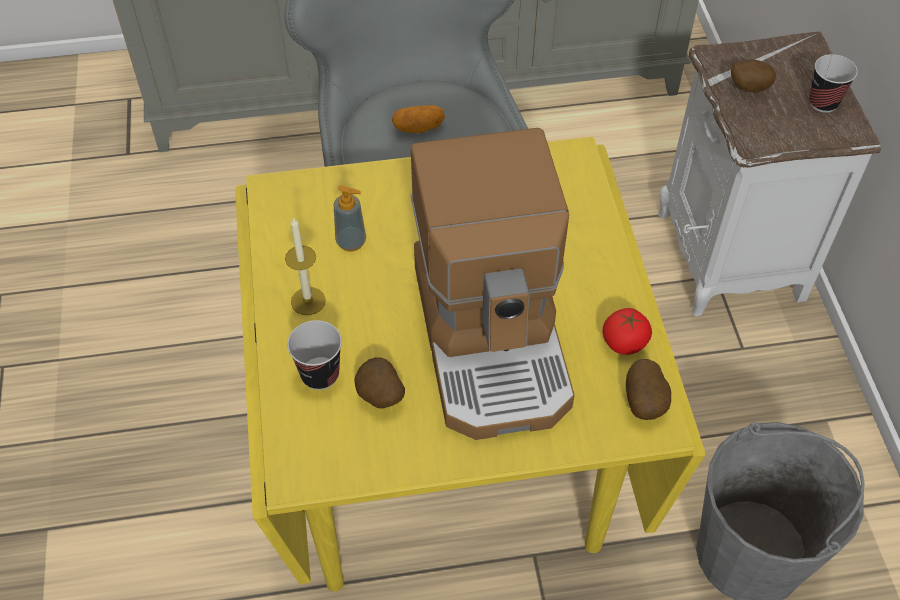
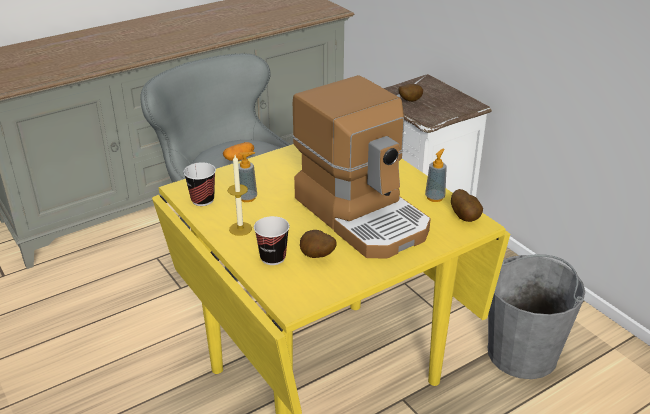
camera: 25 degrees left, 20 degrees down
tomato [603,308,652,355] -> soap dispenser [425,149,447,202]
cup [809,54,858,113] -> cup moved to [184,162,216,206]

